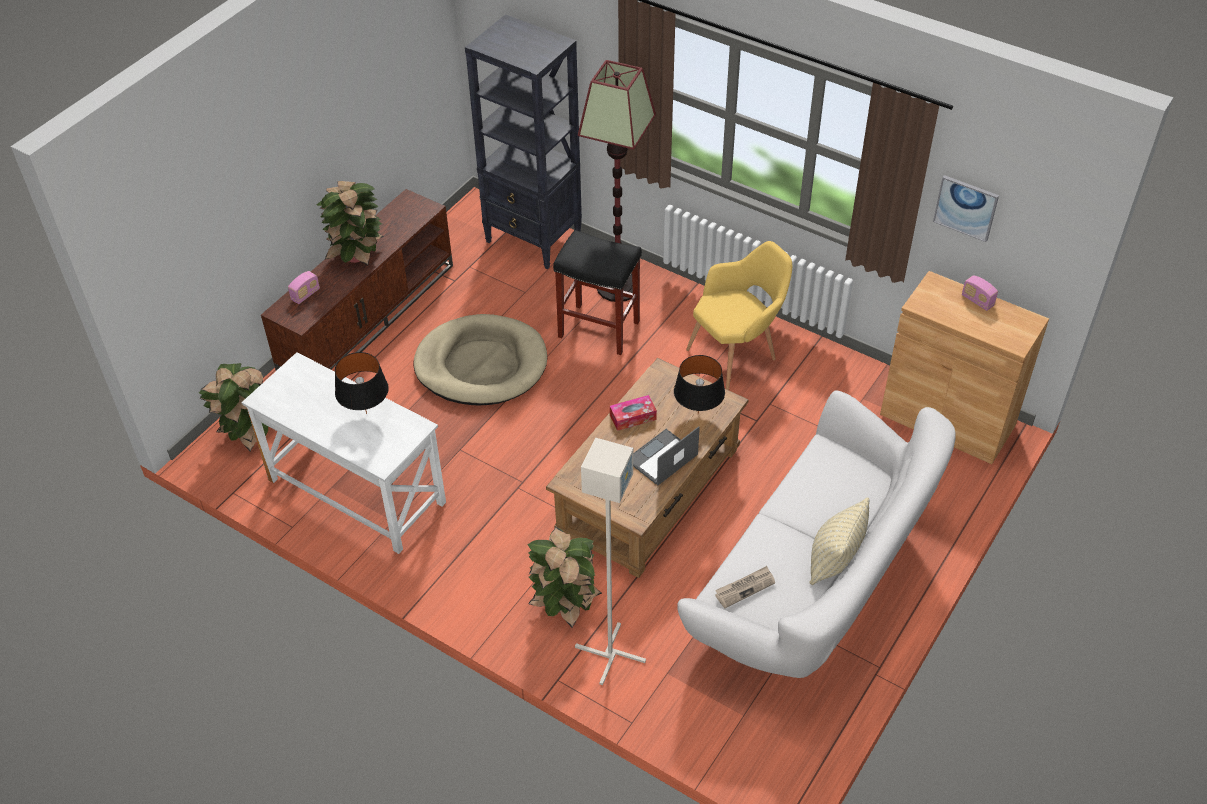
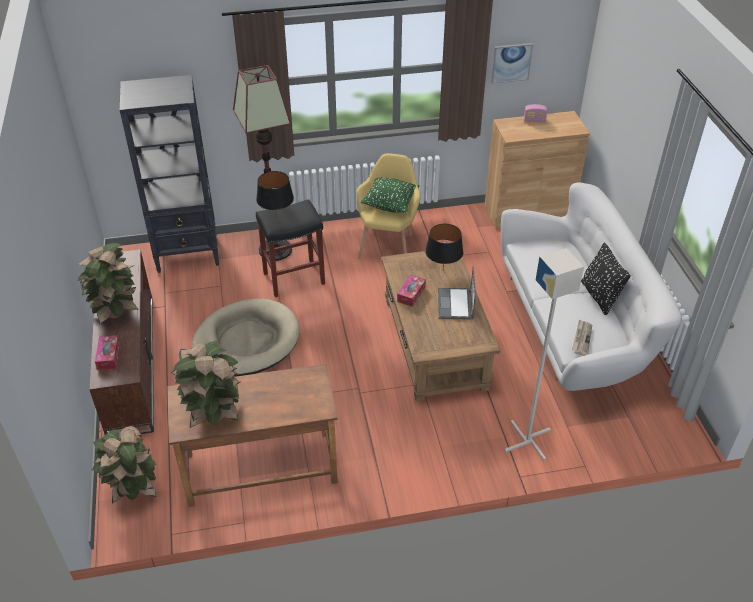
camera: 45 degrees left, 5 degrees down
white desk [241,352,446,554] -> brown desk [167,364,338,507]
radio [288,271,320,304] -> tissue box [95,335,120,370]
black table lamp [335,352,389,414] -> black table lamp moved to [256,171,294,216]
potted plant [528,527,602,628] -> potted plant moved to [171,341,240,428]
beige pillow [809,497,869,585] -> black pillow [581,243,631,315]
none -> green pillow [361,178,420,213]

